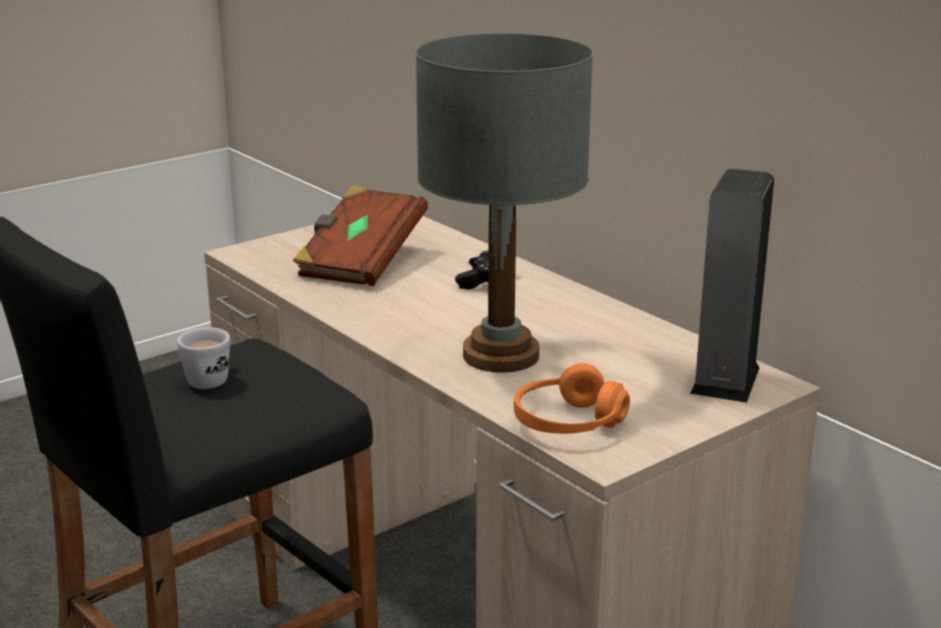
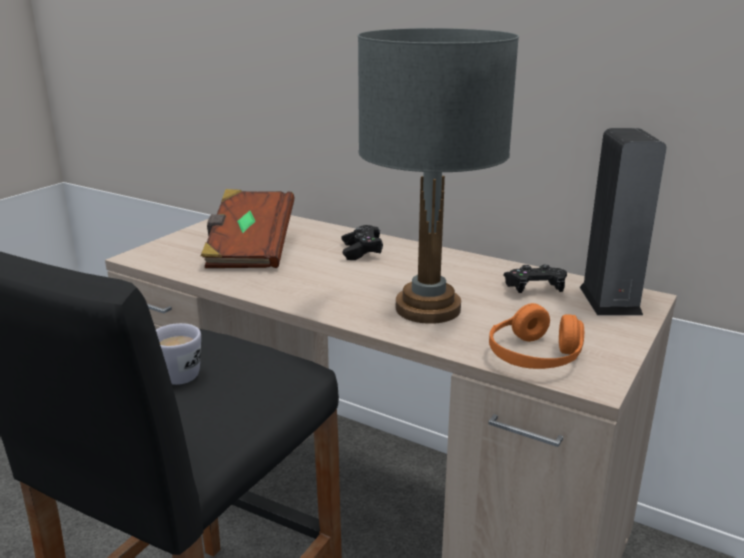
camera: 20 degrees left, 0 degrees up
none -> black game controller [503,264,567,293]

